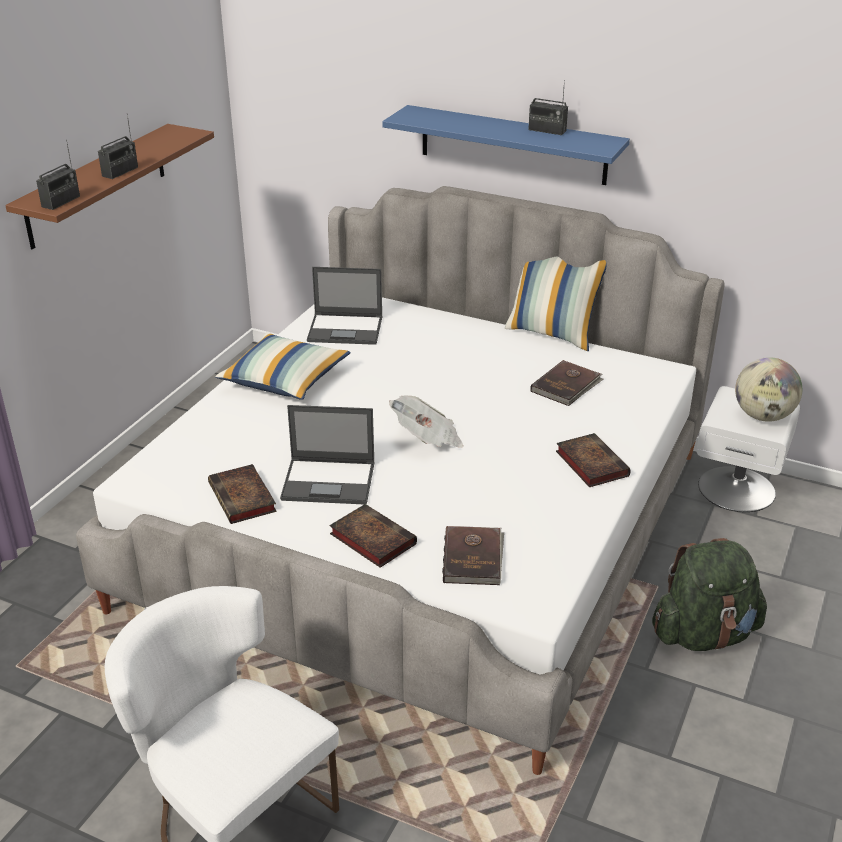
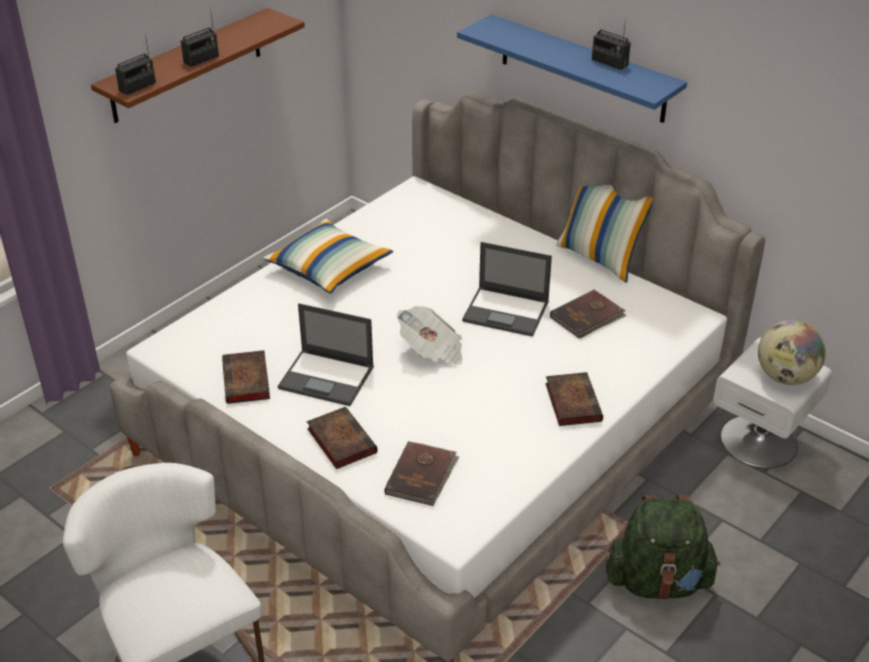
camera: 15 degrees right, 5 degrees up
laptop [307,267,382,345] -> laptop moved to [462,242,552,337]

